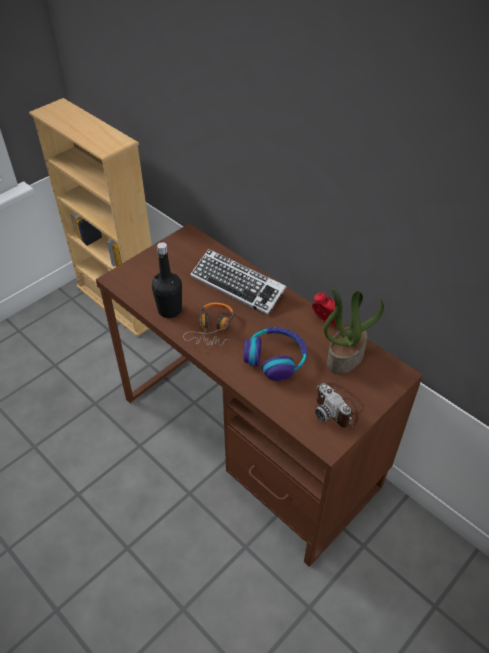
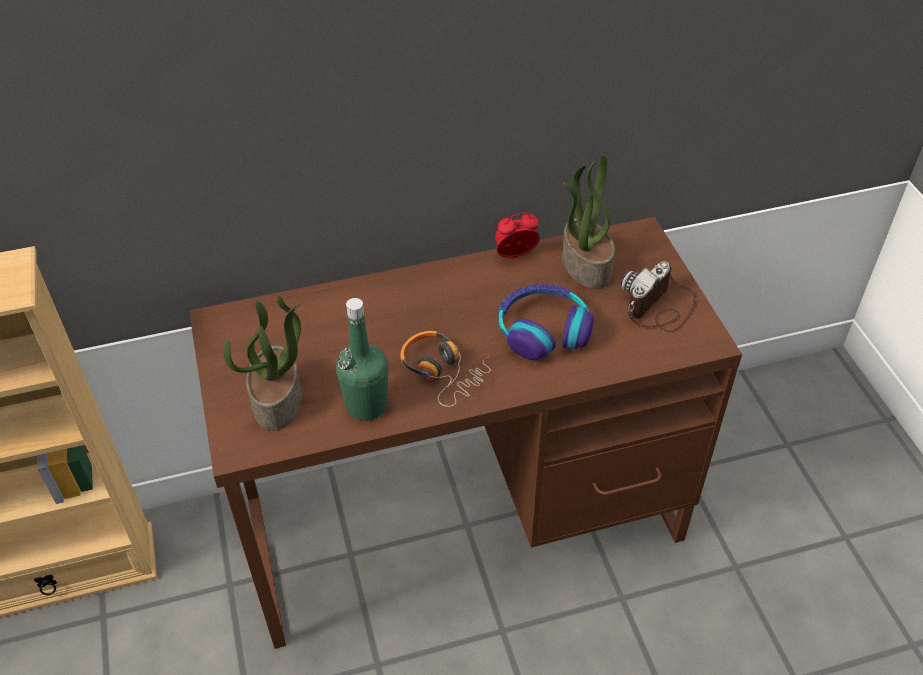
camera: 60 degrees left, 0 degrees up
black bottle [152,242,182,318] -> green bottle [336,298,388,421]
keyboard [190,249,286,315] -> none
camera [315,383,364,427] -> camera turned 135 degrees clockwise [620,261,696,332]
none -> potted plant [223,295,302,431]

